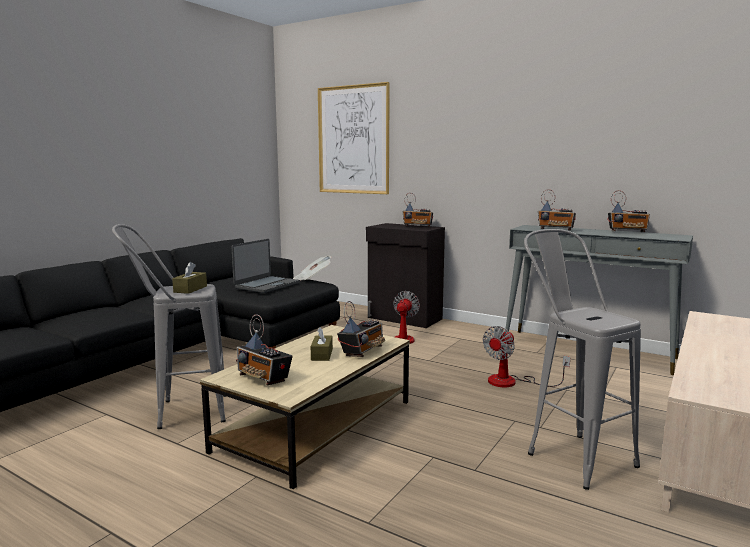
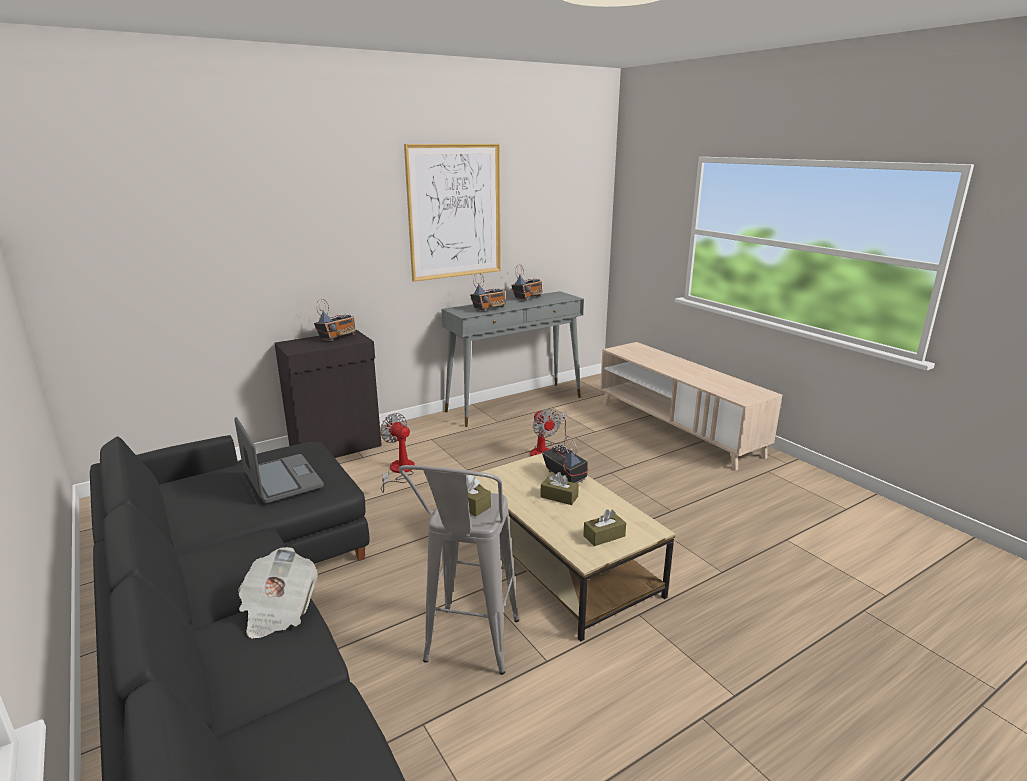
camera: 65 degrees left, 10 degrees up
radio [236,314,293,386] -> brown tissue box [583,509,626,546]
newspaper [293,256,331,280] -> newspaper moved to [238,547,318,639]
picture [318,82,390,194] -> picture moved to [404,144,501,282]
grey stool [524,229,641,490] -> none

